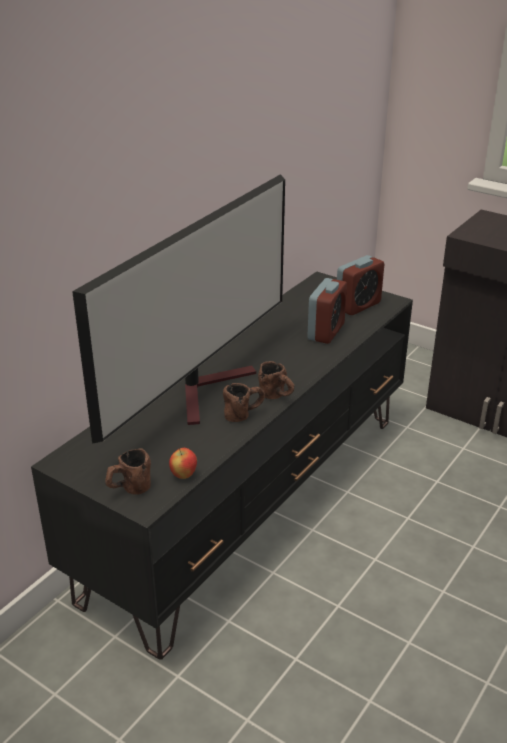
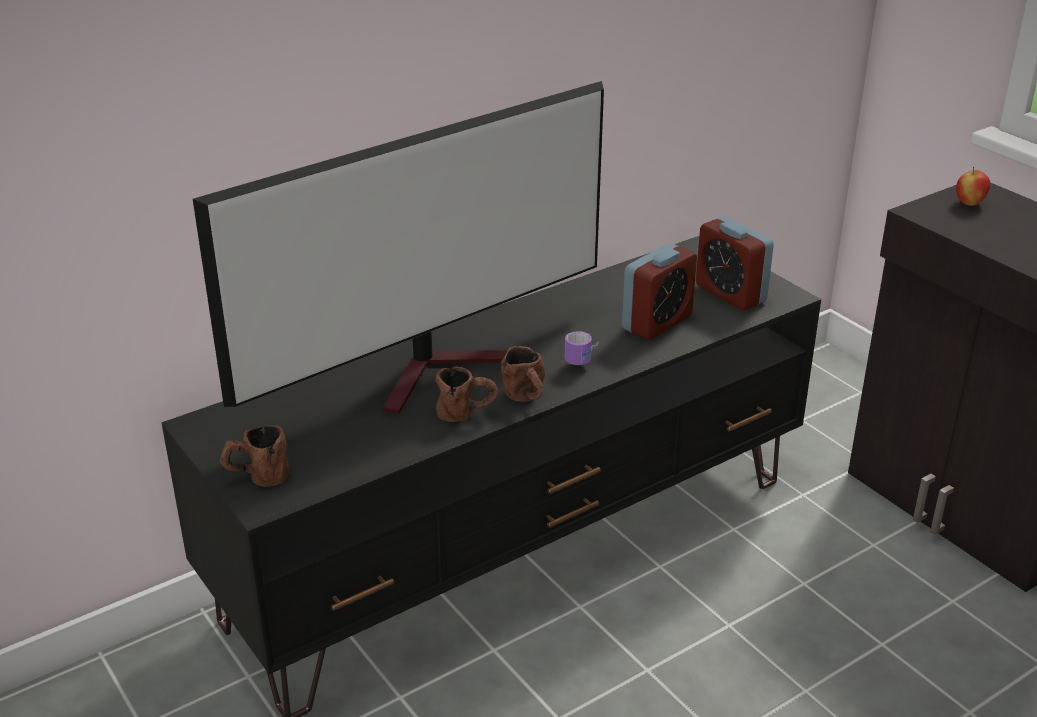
camera: 20 degrees right, 0 degrees up
apple [169,448,197,479] -> apple moved to [956,167,991,206]
alarm clock [337,255,384,315] -> alarm clock turned 75 degrees clockwise [696,217,774,310]
none -> mug [565,331,599,365]

